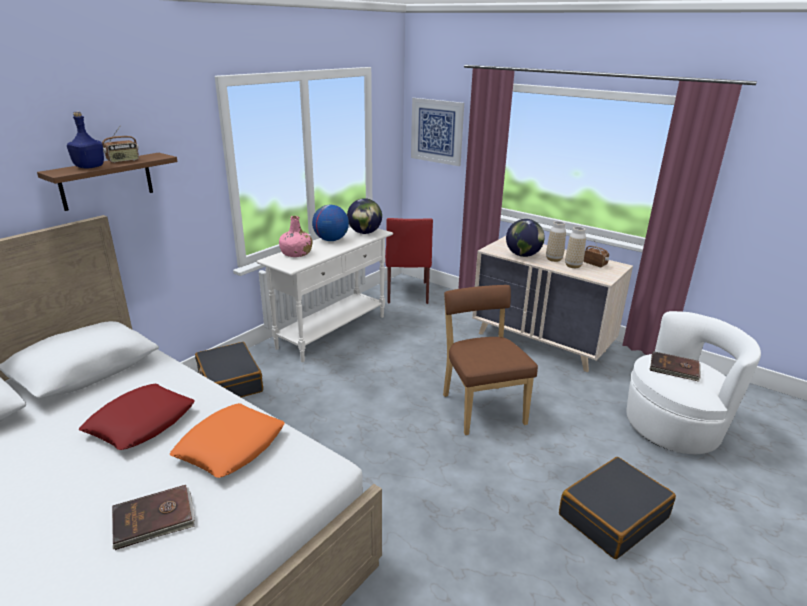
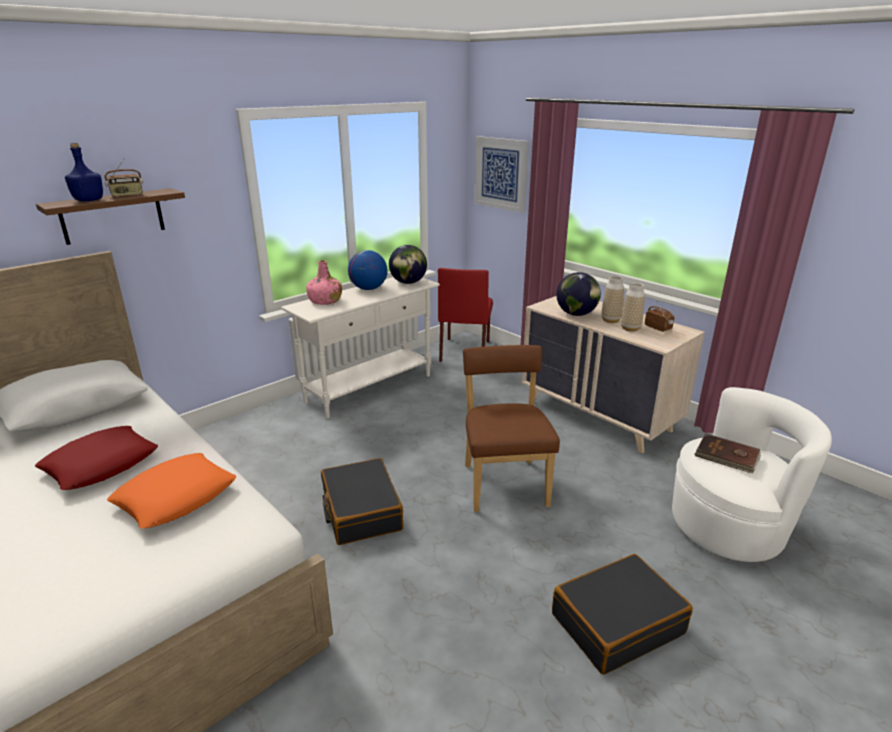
camera: 10 degrees right, 0 degrees up
brown book [112,485,195,550] -> none
black suitcase [195,342,263,397] -> black suitcase moved to [321,458,403,545]

